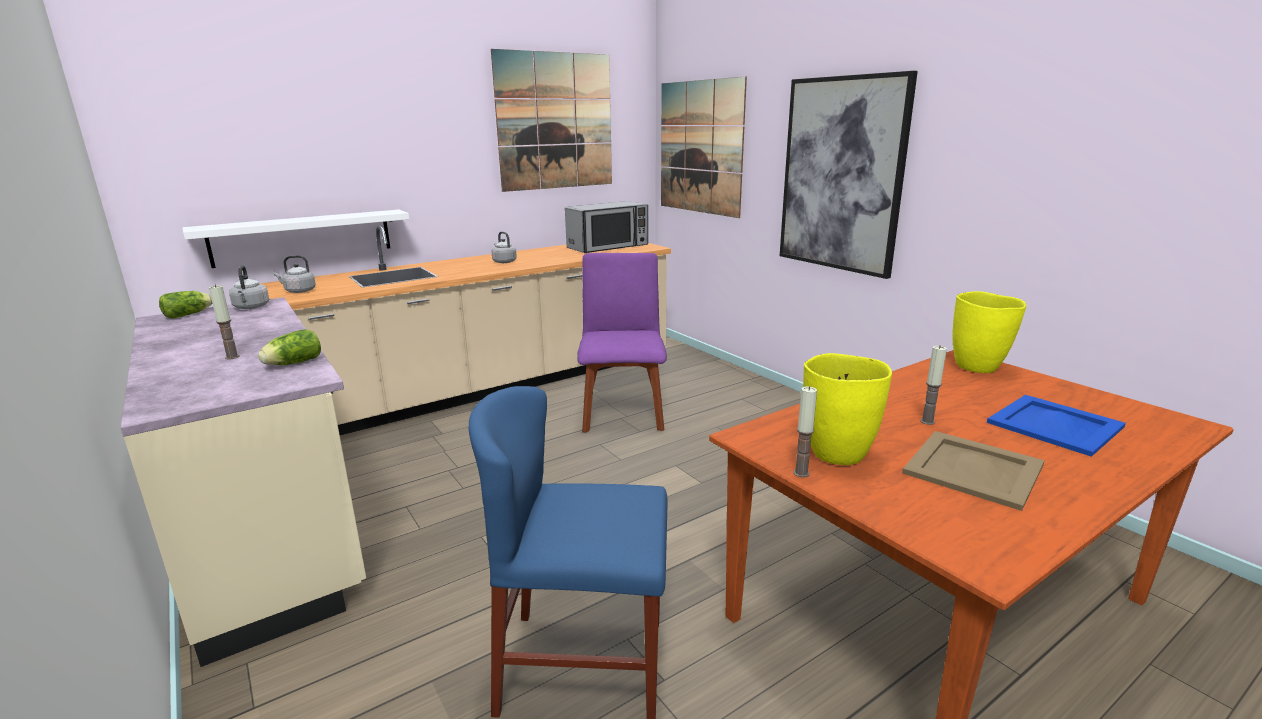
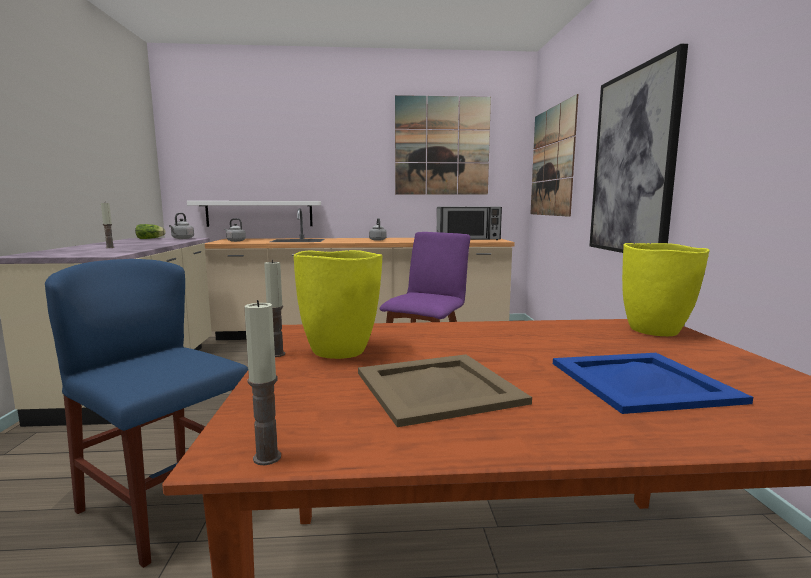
camera: 30 degrees right, 10 degrees down
lettuce [258,329,321,365] -> none
candle [920,346,947,425] -> candle moved to [244,300,281,465]

